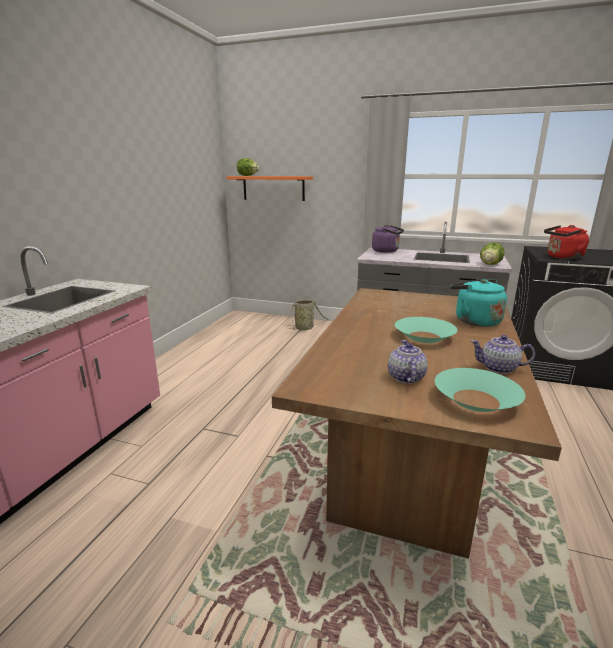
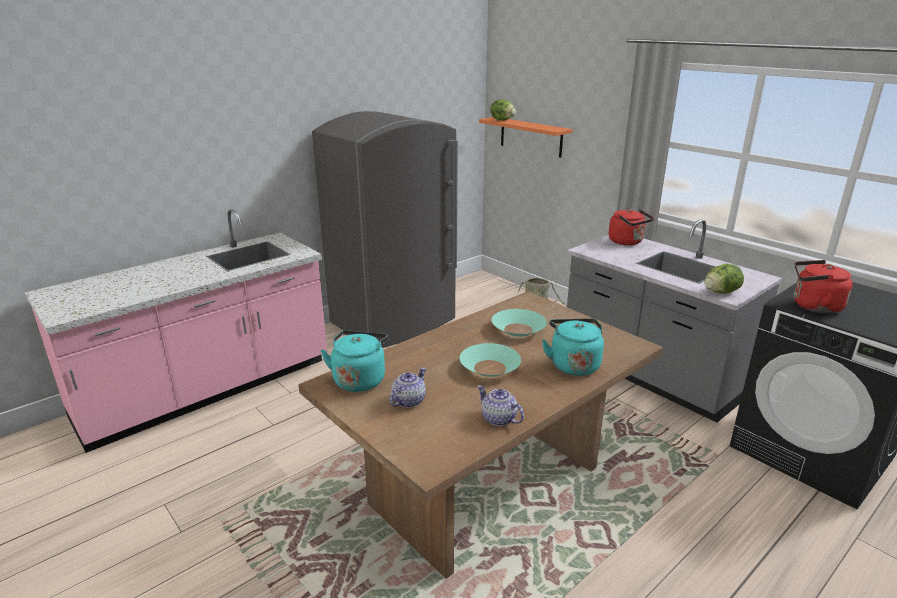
camera: 30 degrees right, 5 degrees up
purple kettle [372,225,404,253] -> red kettle [609,209,654,245]
turquoise bowl [435,368,525,412] -> turquoise bowl moved to [492,309,547,337]
none -> grey fridge [312,111,458,348]
none -> turquoise kettle [321,330,389,392]

